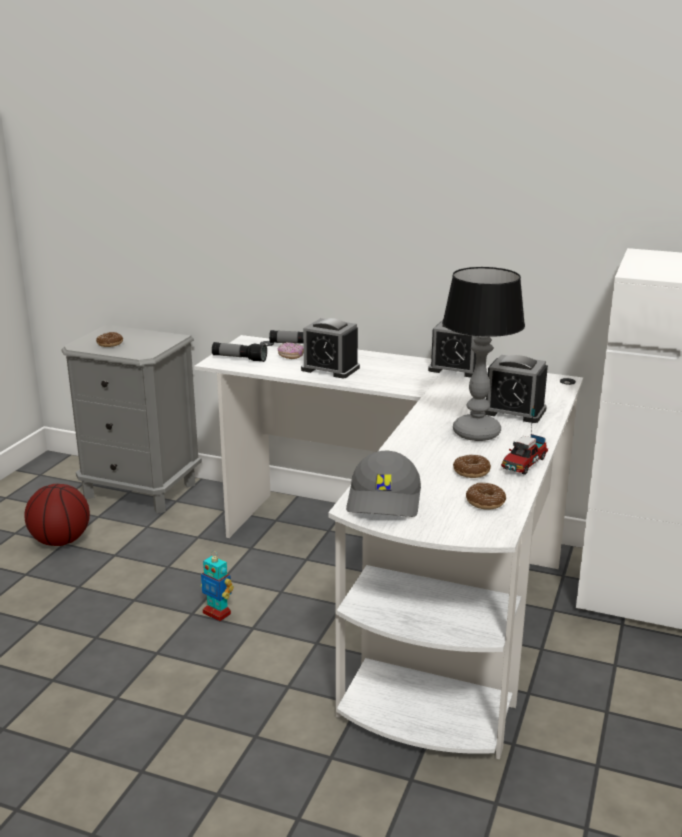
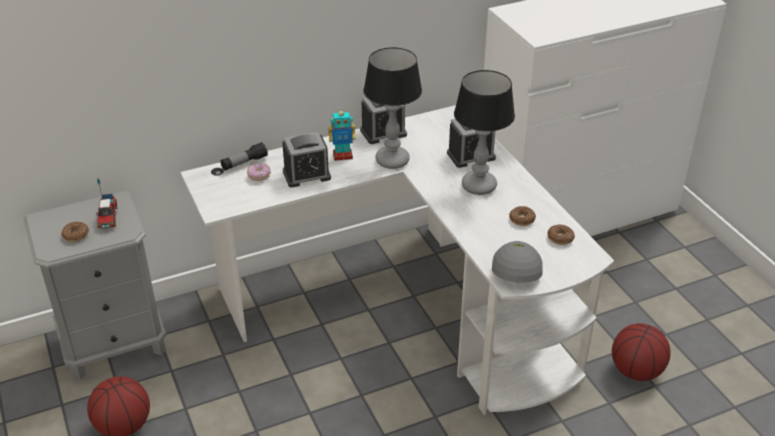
camera: 45 degrees left, 15 degrees up
toy robot [201,553,234,621] -> toy robot moved to [328,107,356,161]
flashlight [212,342,267,362] -> none
grey cap [346,451,421,517] -> grey cap turned 135 degrees counterclockwise [492,241,543,283]
toy truck [501,406,548,475] -> toy truck moved to [96,179,118,229]
none -> table lamp [363,47,422,169]
none -> basketball [612,323,671,381]

